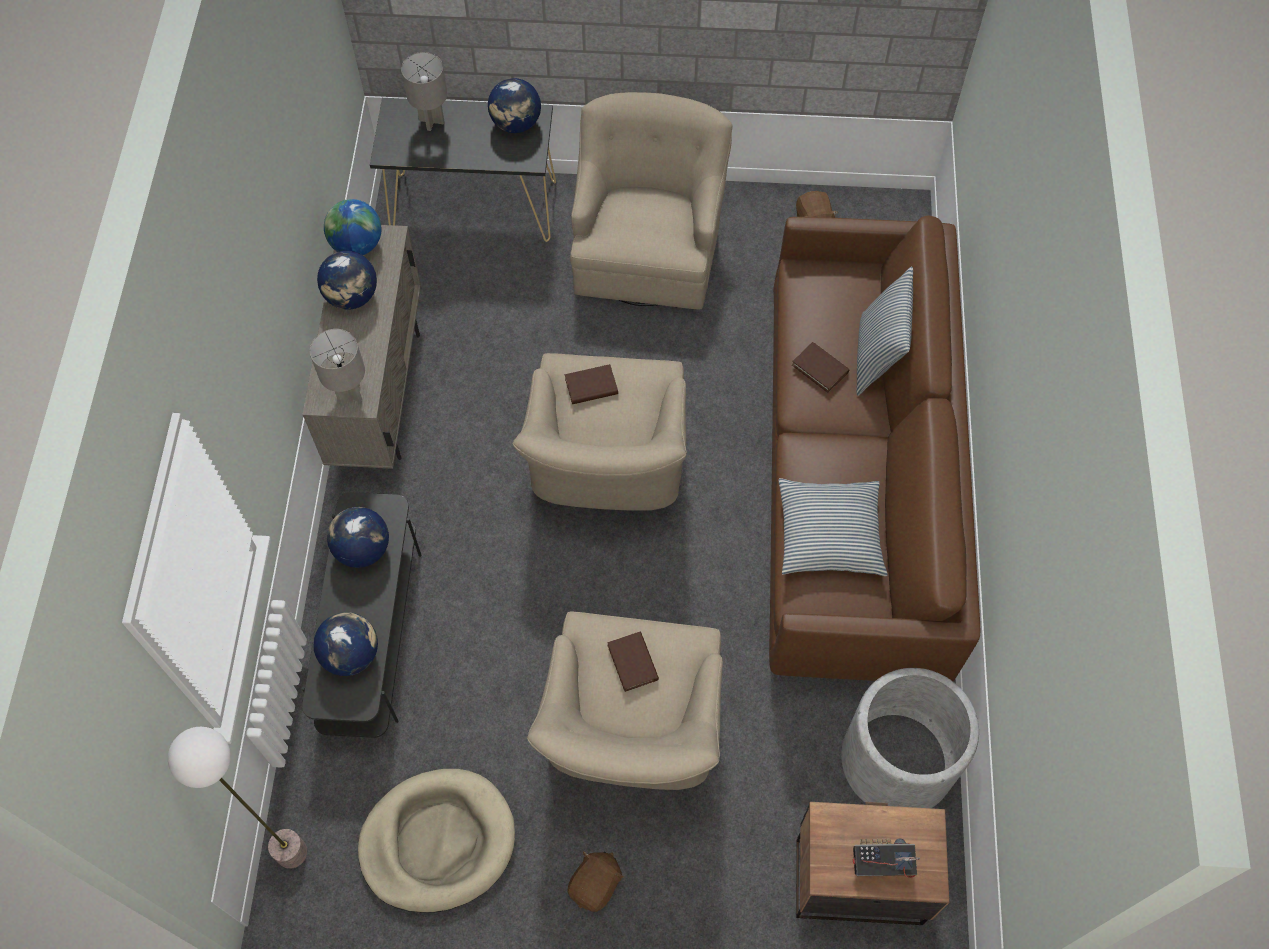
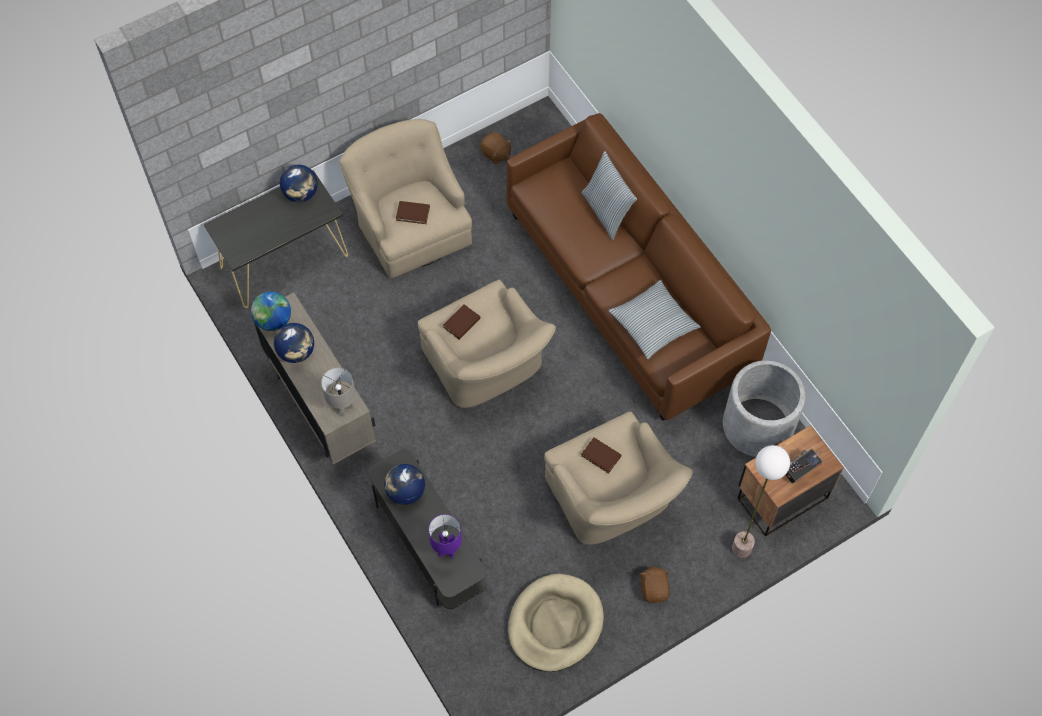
camera: 35 degrees left, 0 degrees up
floor lamp [168,727,307,869] -> floor lamp moved to [732,445,790,558]
globe [313,612,378,676] -> purple table lamp [429,514,462,558]
grey table lamp [401,52,447,131] -> none
brown book [792,342,850,393] -> brown book moved to [396,201,430,224]

